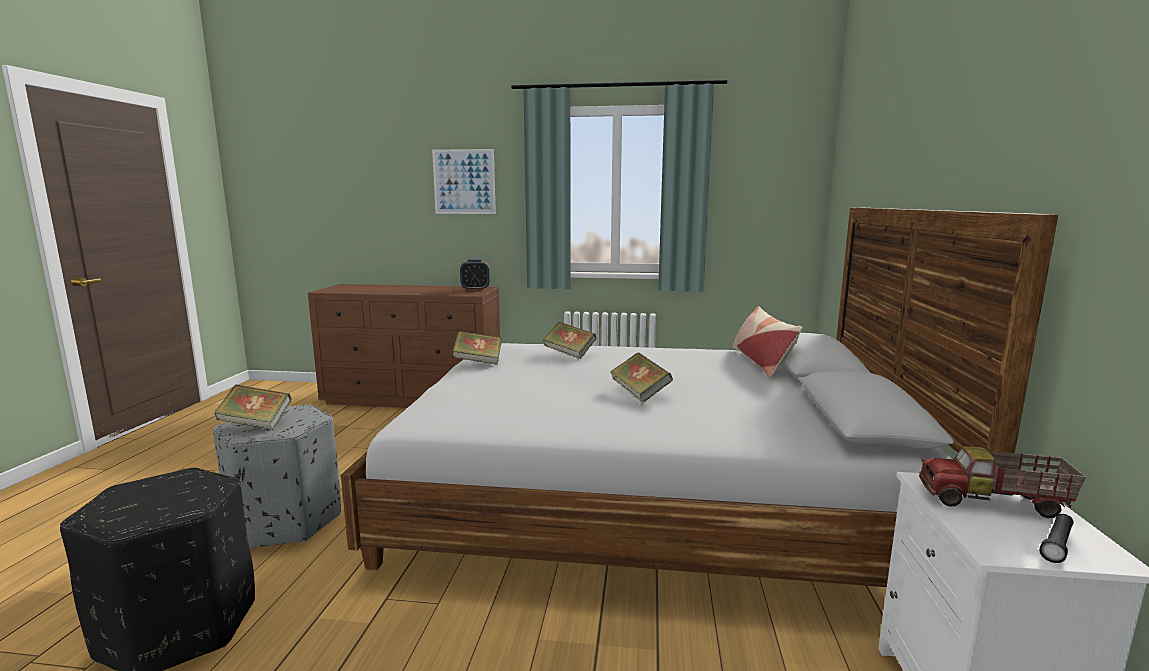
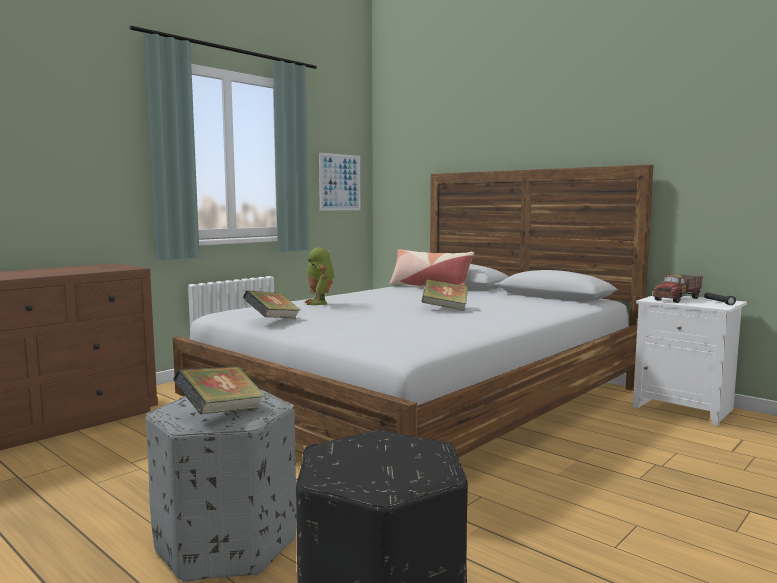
camera: 55 degrees left, 5 degrees down
picture [432,149,496,214] -> picture moved to [319,153,360,211]
alarm clock [460,259,490,291] -> none
book [543,322,596,359] -> toy robot [304,247,334,305]

